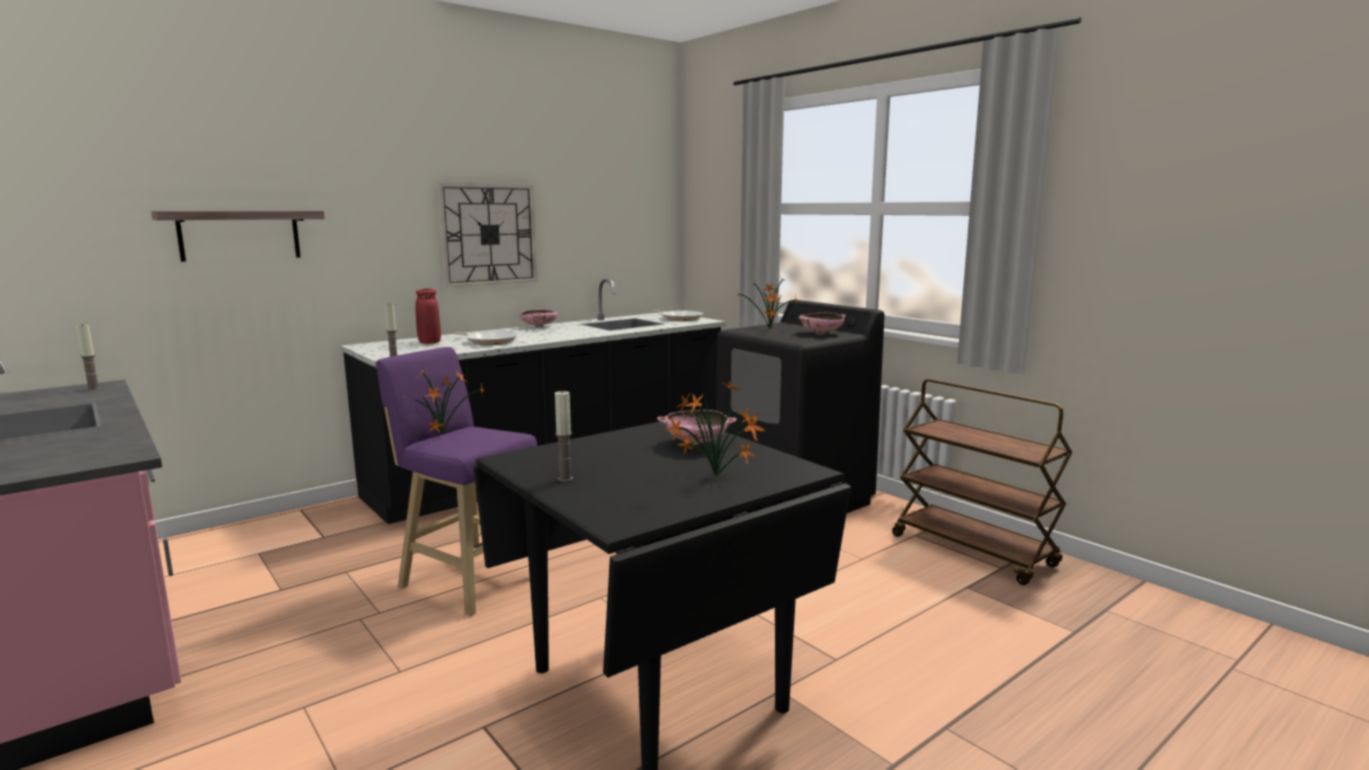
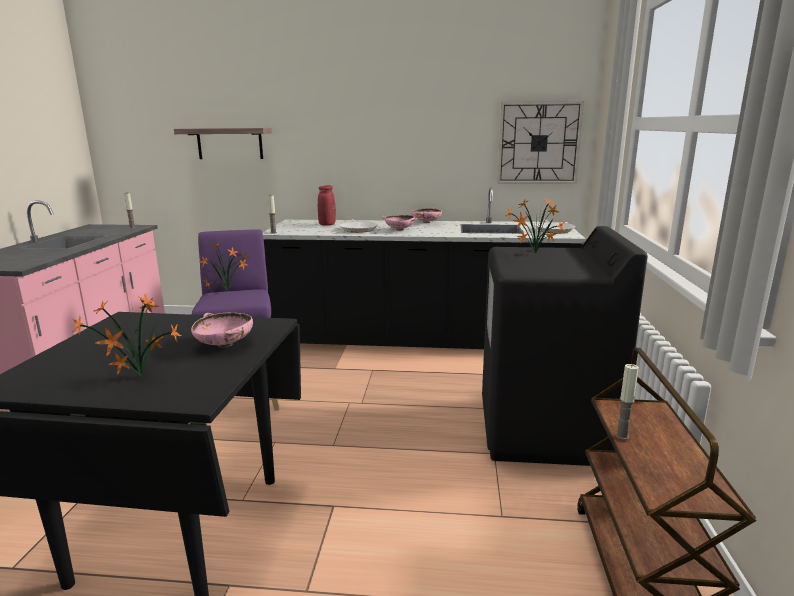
camera: 45 degrees right, 5 degrees up
wall clock [438,183,537,287] -> wall clock moved to [497,101,584,184]
candle [555,391,573,482] -> candle moved to [615,364,639,440]
pink bowl [798,313,846,334] -> pink bowl moved to [382,215,417,231]

